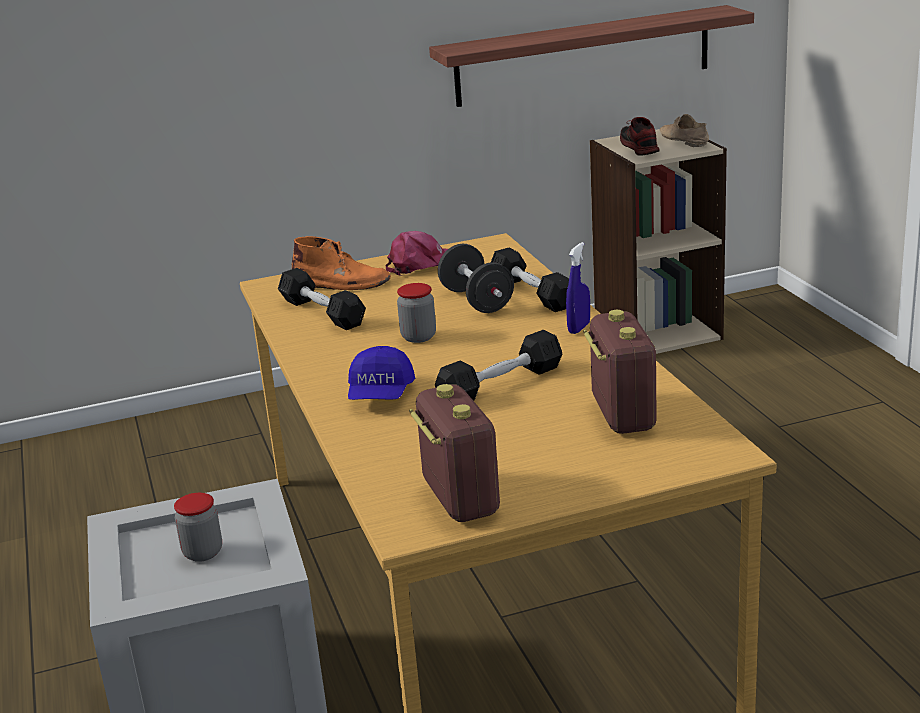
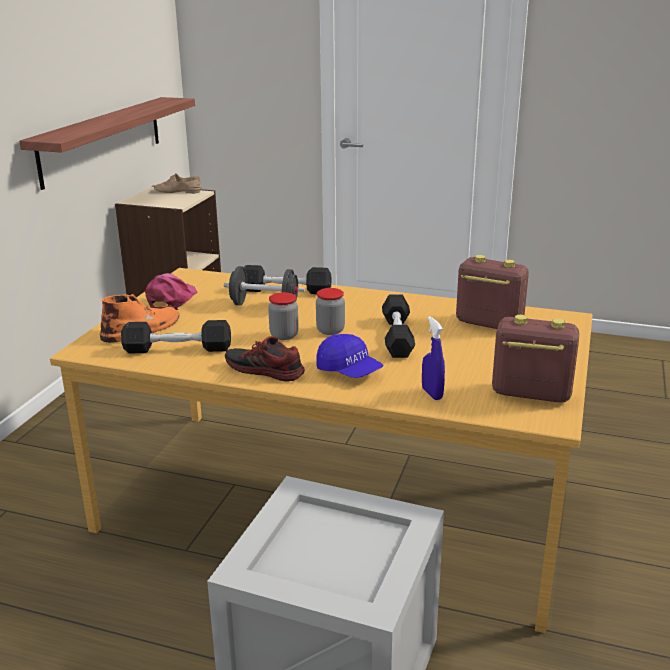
camera: 55 degrees left, 0 degrees up
jar [174,493,222,562] -> jar moved to [316,288,345,335]
blue spray bottle [566,242,590,334] -> blue spray bottle moved to [422,316,445,400]
shoe [620,117,660,156] -> shoe moved to [225,336,305,382]

